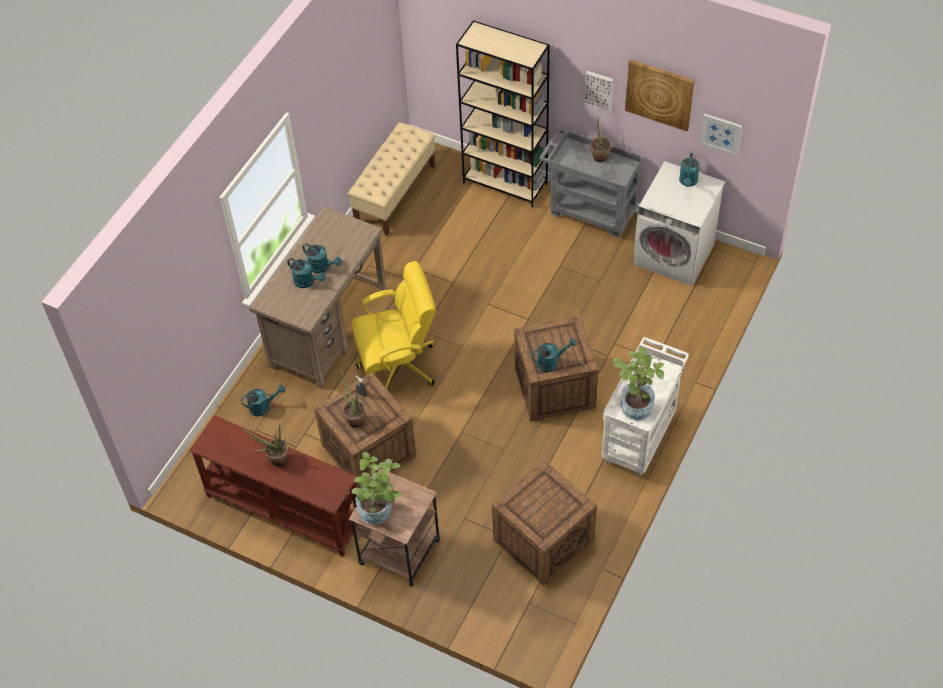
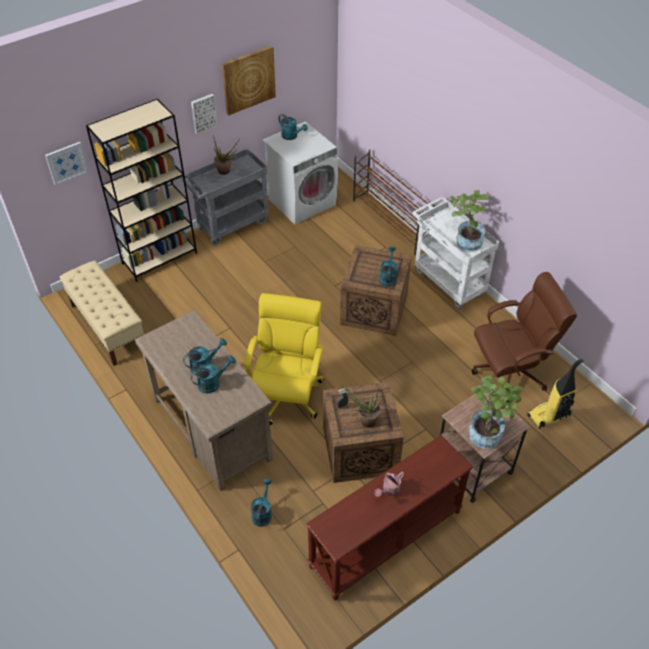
camera: 65 degrees left, 5 degrees down
potted plant [241,425,289,466] -> watering can [375,472,404,497]
crate [492,460,597,586] -> brown office chair [472,272,577,402]
picture [700,113,742,155] -> picture moved to [45,142,89,186]
none -> brown shoe rack [353,149,435,255]
none -> vacuum cleaner [527,359,584,429]

